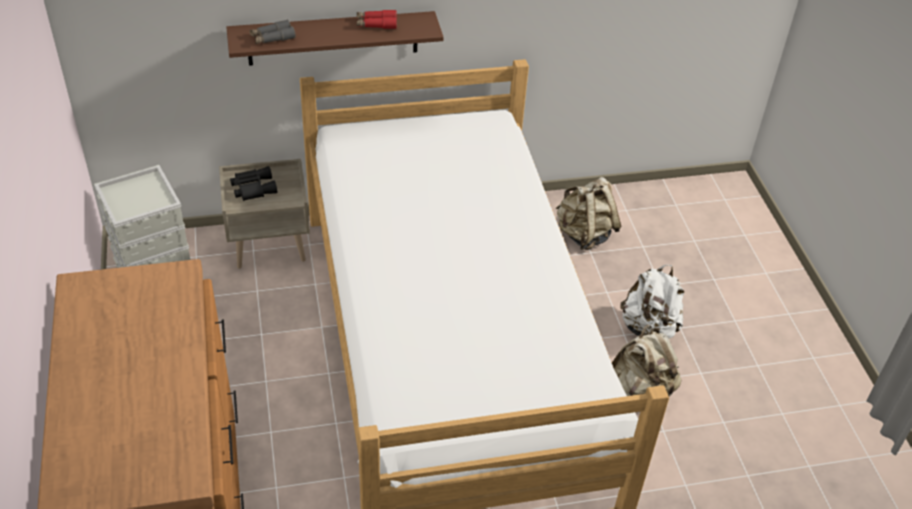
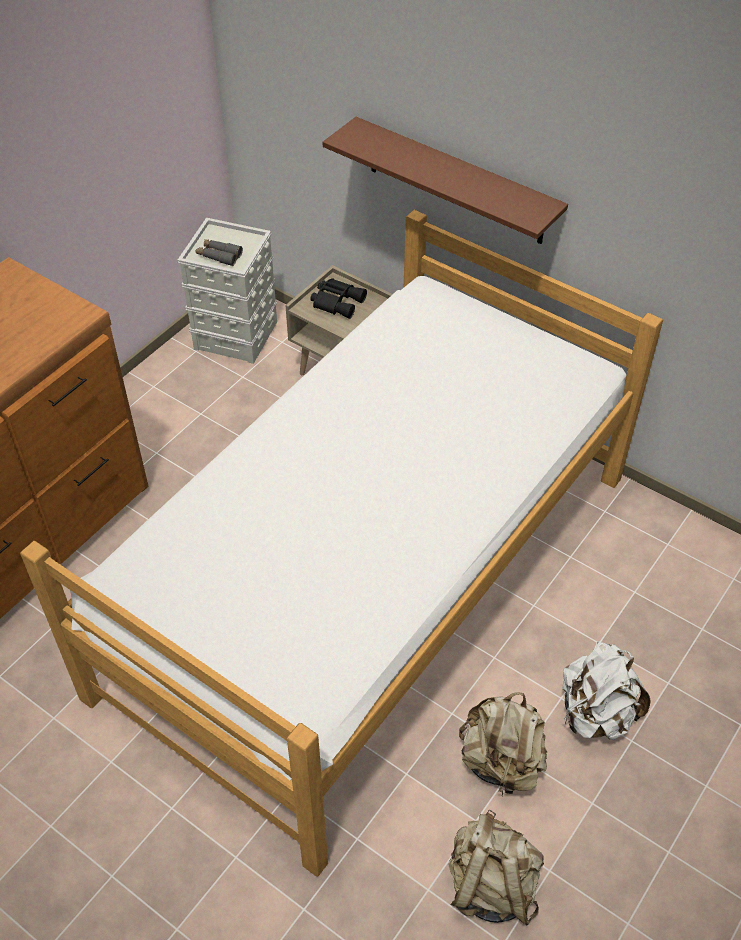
camera: 50 degrees right, 5 degrees up
grey binoculars [249,20,296,44] -> grey binoculars moved to [196,239,243,266]
red binoculars [357,10,397,29] -> none
beige backpack [555,177,621,250] -> beige backpack moved to [448,810,544,925]

